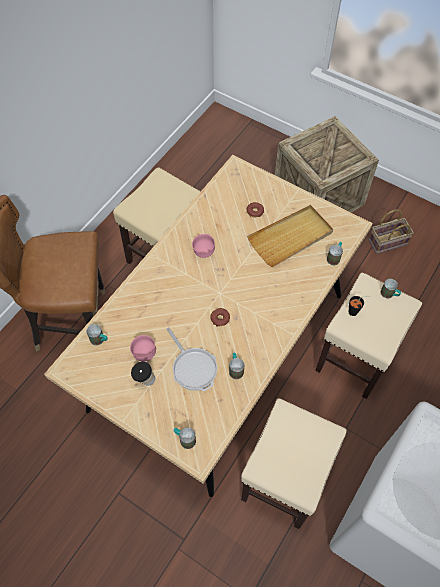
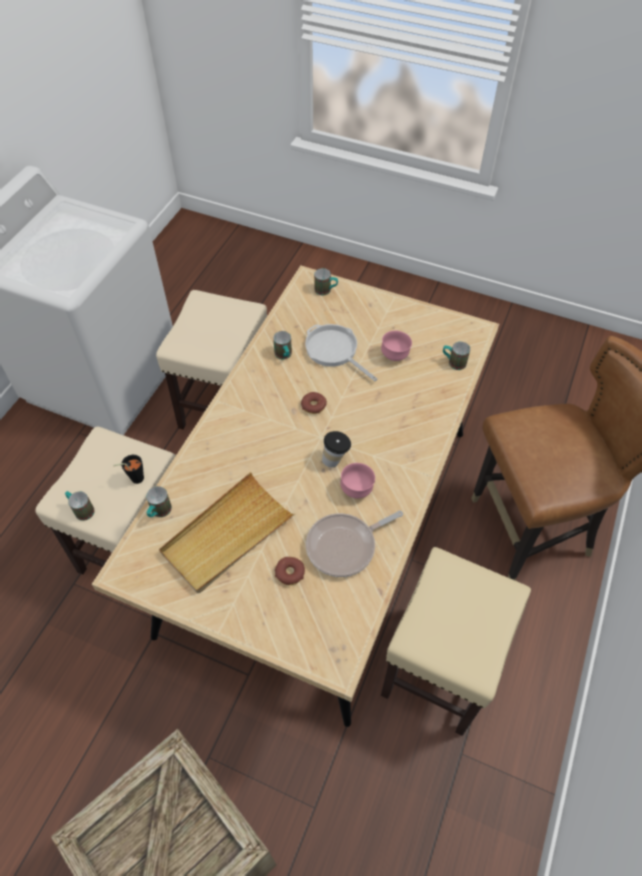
camera: 170 degrees right, 5 degrees down
cup [131,361,155,386] -> cup moved to [322,431,351,468]
basket [368,209,414,254] -> none
none -> frying pan [306,511,403,577]

